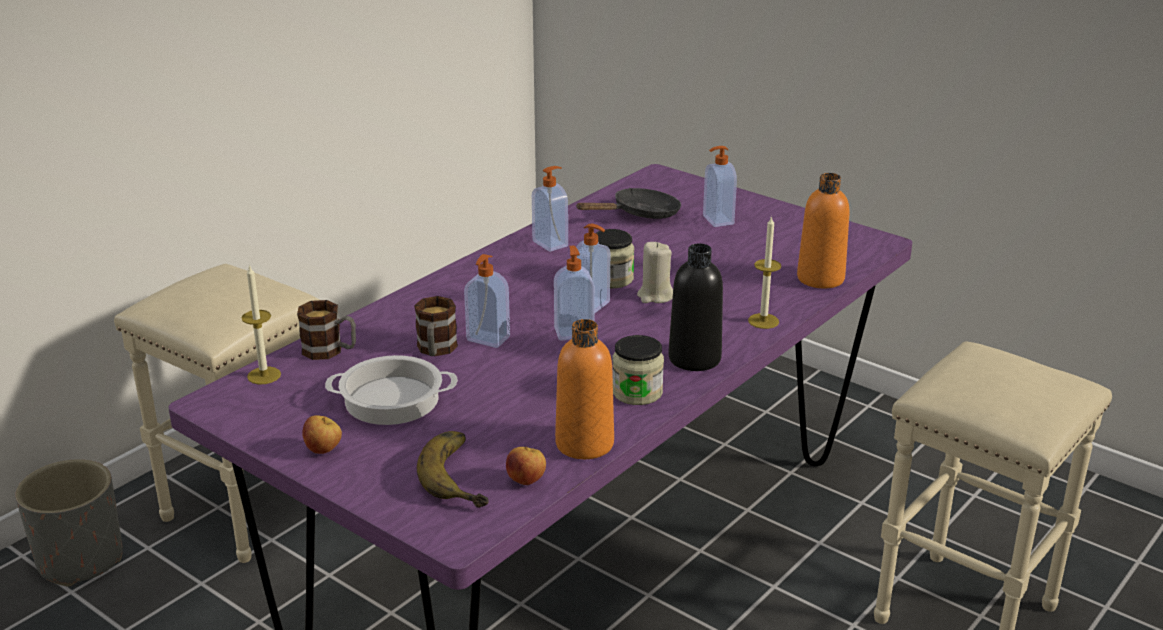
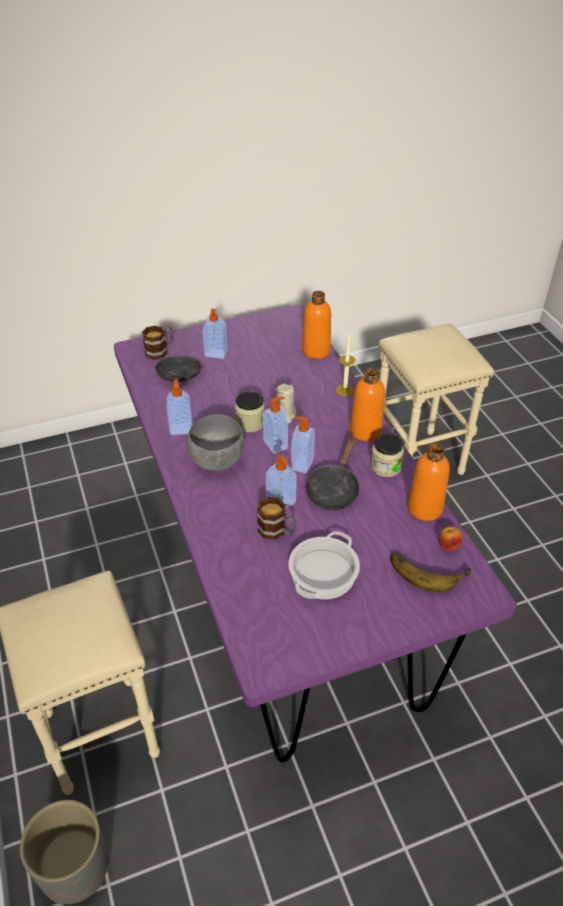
camera: 60 degrees left, 15 degrees up
candle [242,264,281,384] -> none
mug [297,300,356,360] -> mug moved to [142,326,173,360]
apple [302,415,342,454] -> none
black bottle [668,243,723,371] -> orange bottle [350,368,385,441]
none -> grey bowl [187,414,245,471]
none -> black frying pan [305,436,360,511]

